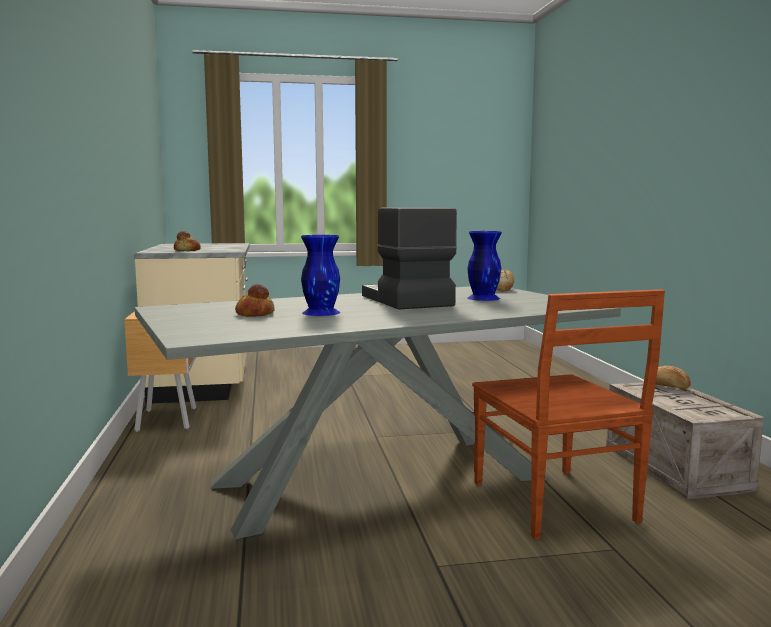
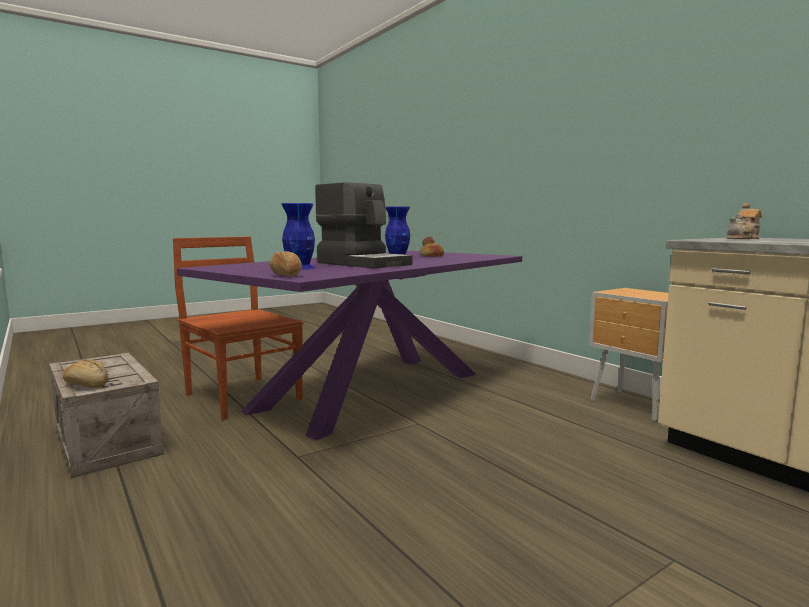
camera: 155 degrees right, 0 degrees up
grey dining table [135,286,621,539] -> purple dining table [177,251,522,440]
bread [174,231,201,251] -> teapot [727,203,762,239]

